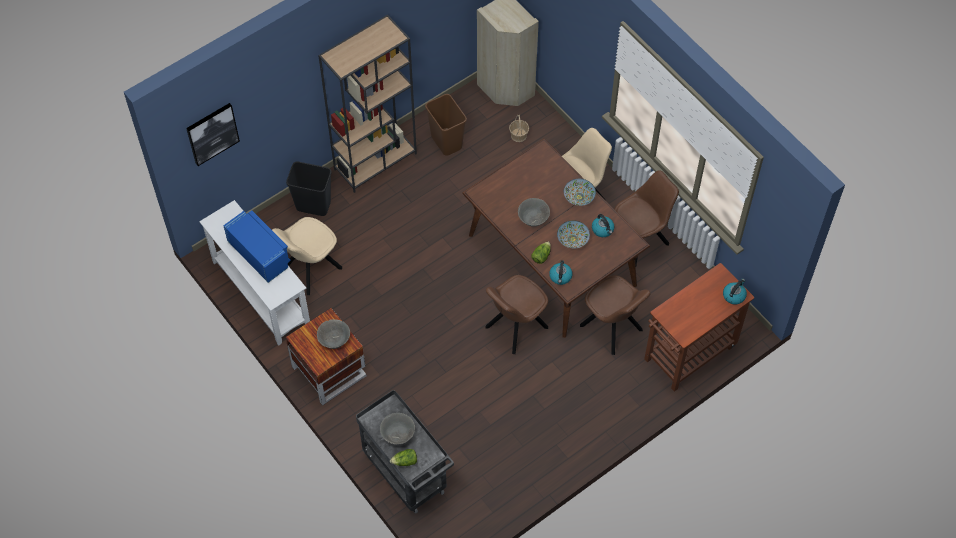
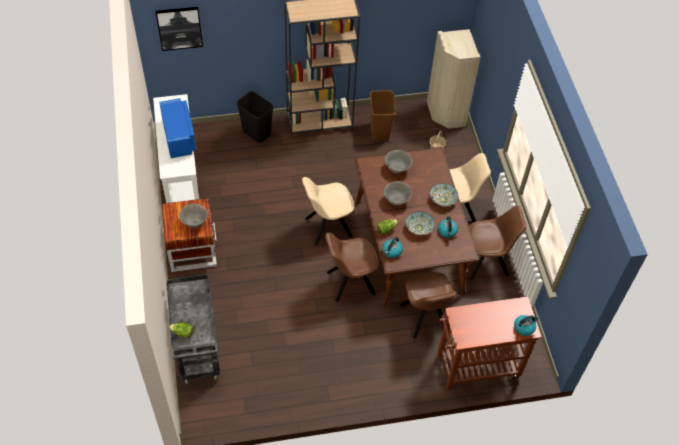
camera: 25 degrees right, 5 degrees down
beige chair [272,217,342,295] -> beige chair moved to [302,177,355,246]
grey bowl [380,413,415,444] -> grey bowl moved to [385,150,412,173]

